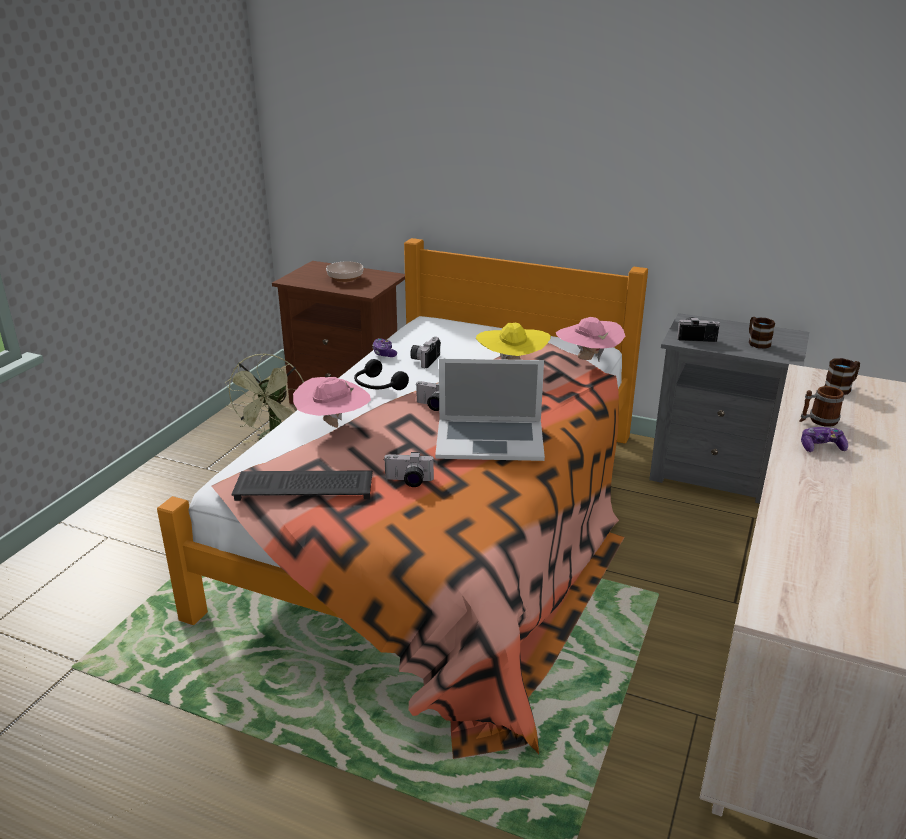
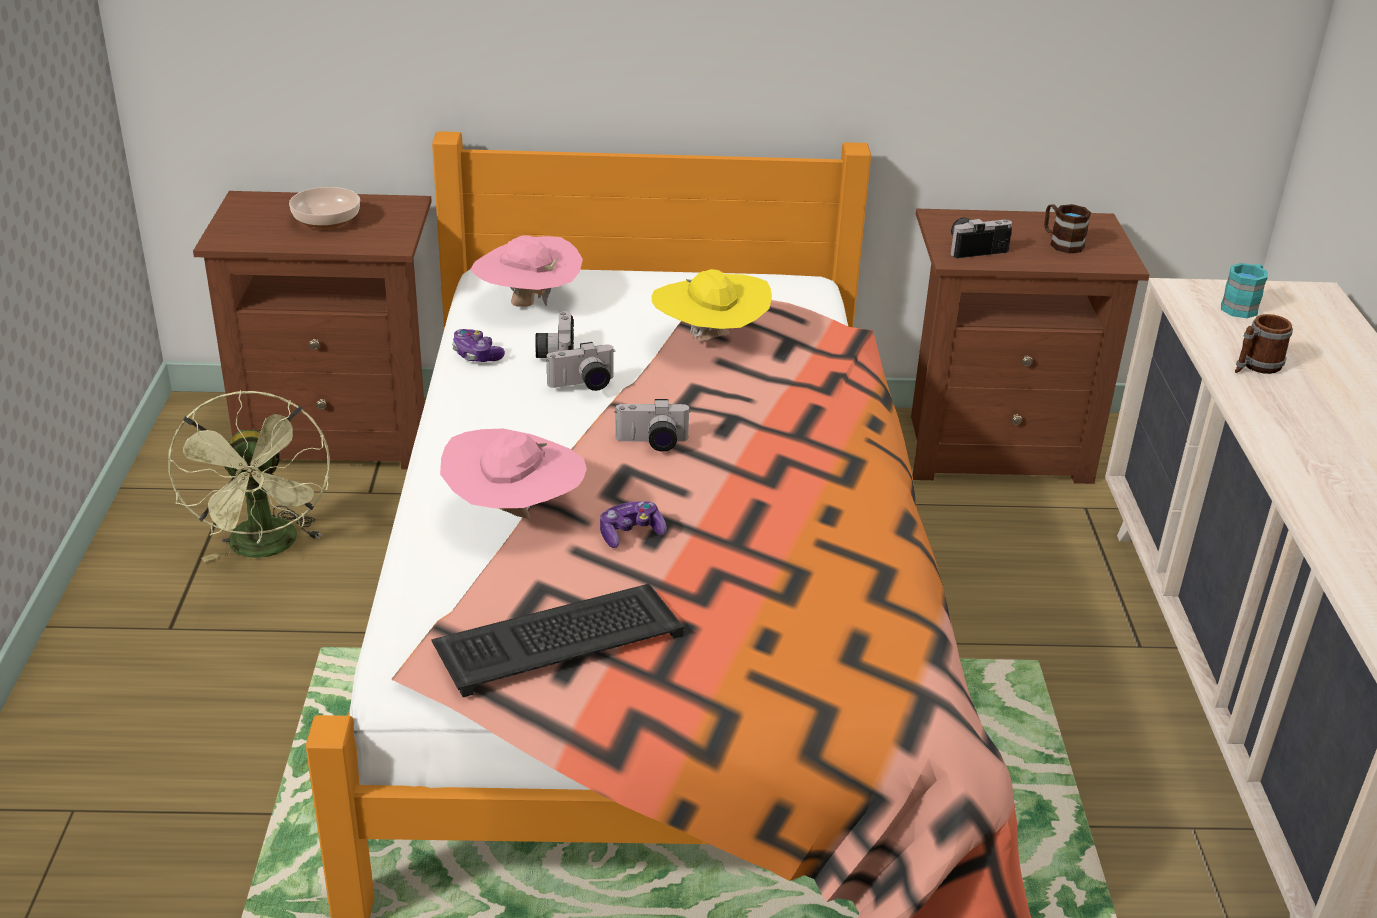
camera: 25 degrees left, 5 degrees up
black headphones [354,359,409,390] -> none
camera [383,452,434,487] -> camera moved to [546,342,615,391]
laptop [435,359,545,461] -> none
pink hat [556,317,625,361] -> pink hat moved to [470,236,583,307]
grey nightstand [649,313,809,504] -> brown nightstand [911,209,1149,484]
game controller [801,427,848,452] -> game controller moved to [600,501,667,548]
brown mug [825,358,860,395] -> turquoise mug [1221,263,1268,318]

